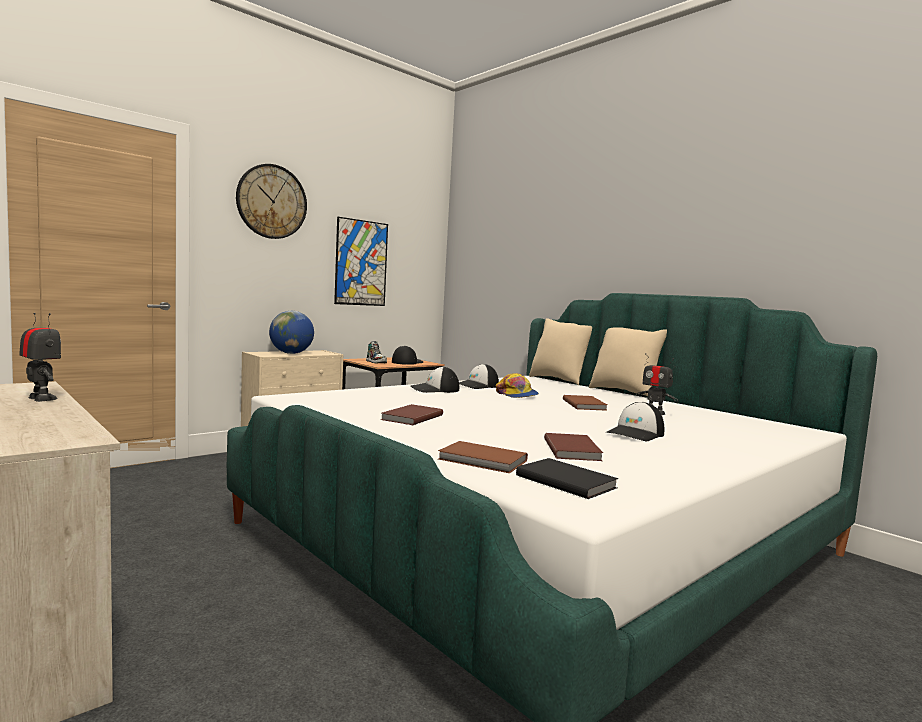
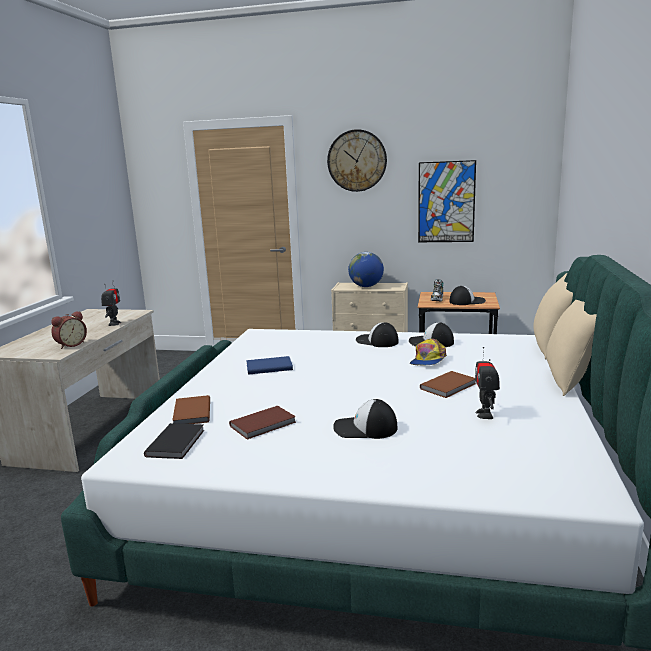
camera: 55 degrees right, 10 degrees up
brown book [381,404,443,425] -> blue book [246,356,293,375]
none -> alarm clock [51,311,87,349]

